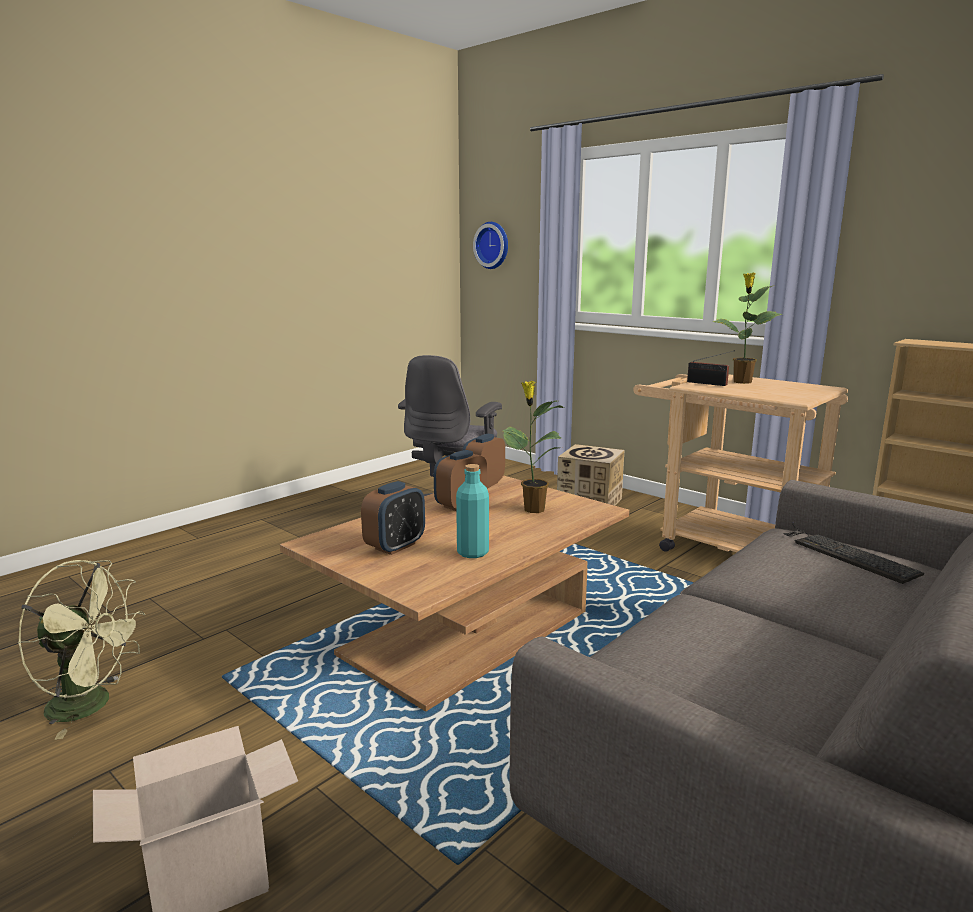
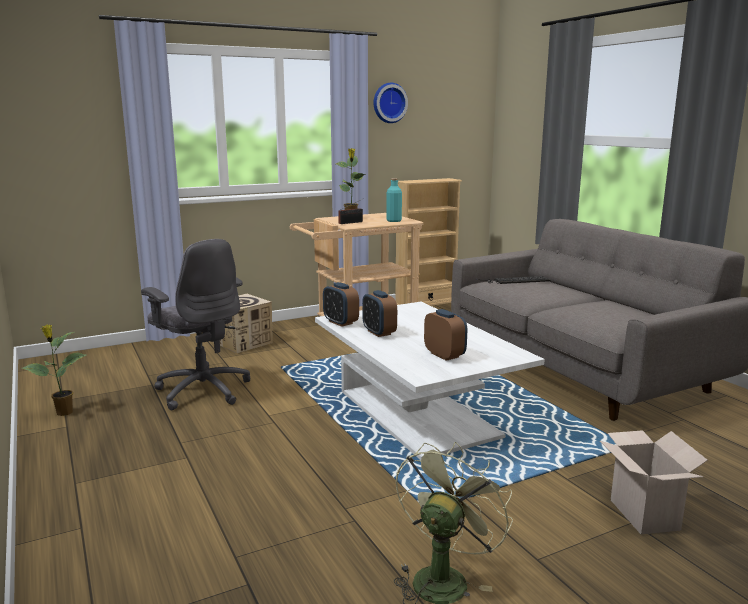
camera: 70 degrees left, 0 degrees up
brown coffee table [280,475,629,712] -> white coffee table [315,302,545,460]
turquoise bottle [456,464,489,558] -> turquoise bottle moved to [386,178,402,222]
wall clock [473,222,508,269] -> wall clock moved to [374,83,408,123]
potted plant [503,381,564,513] -> potted plant moved to [22,324,86,416]

